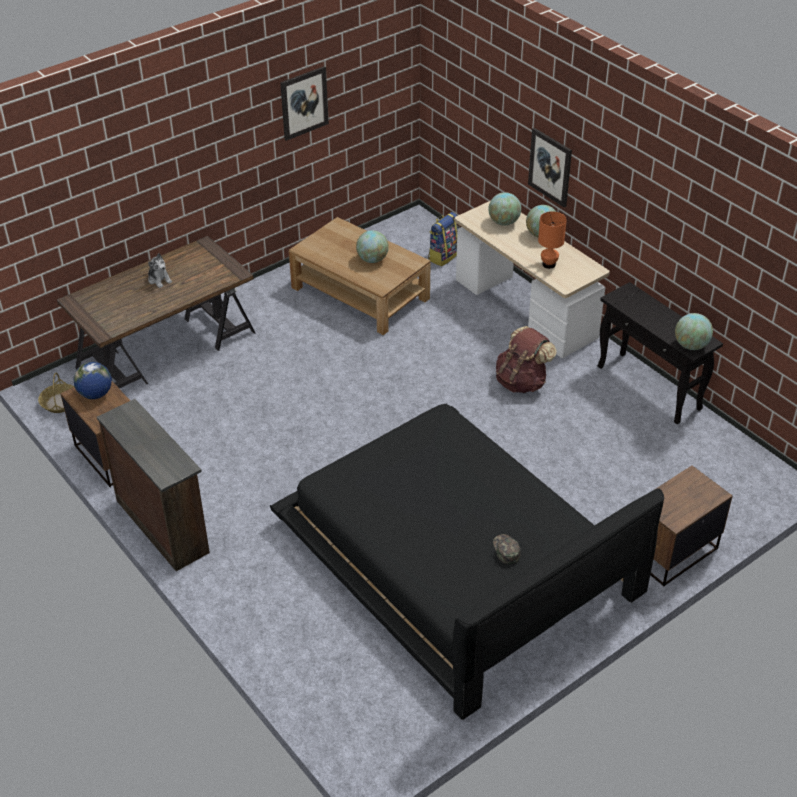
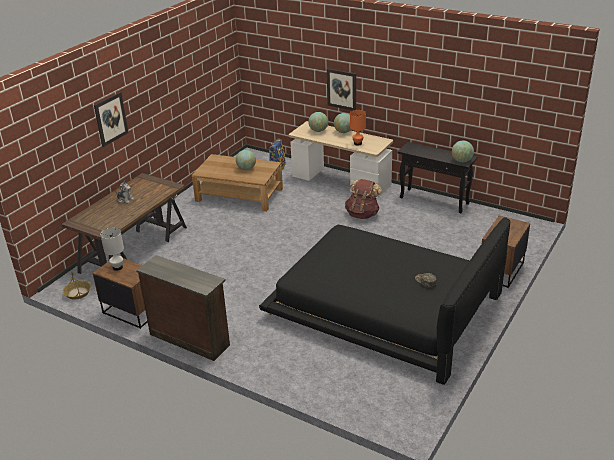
camera: 20 degrees left, 10 degrees down
globe [73,362,112,399] -> white table lamp [100,228,124,271]
picture [280,66,329,141] -> picture moved to [94,92,129,147]

